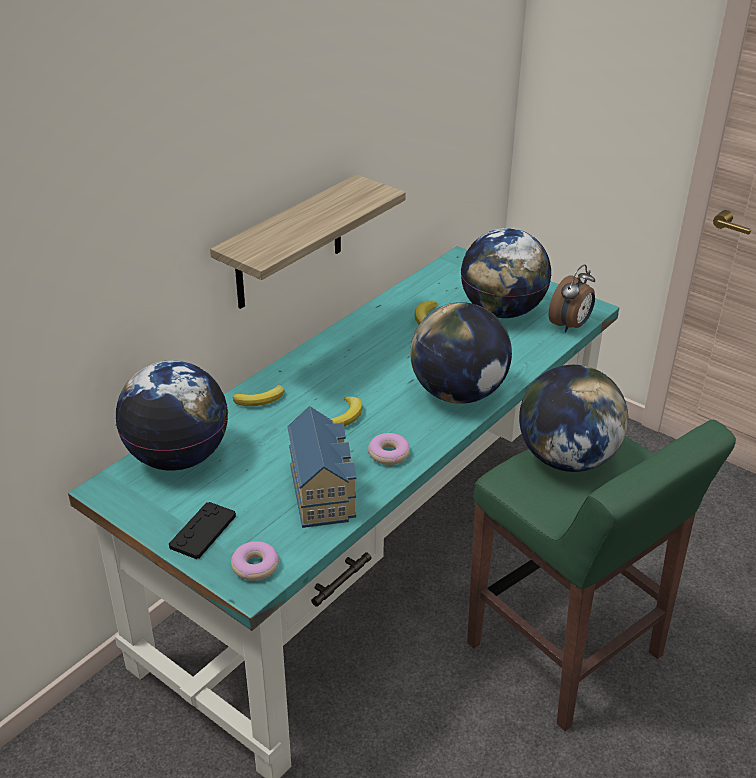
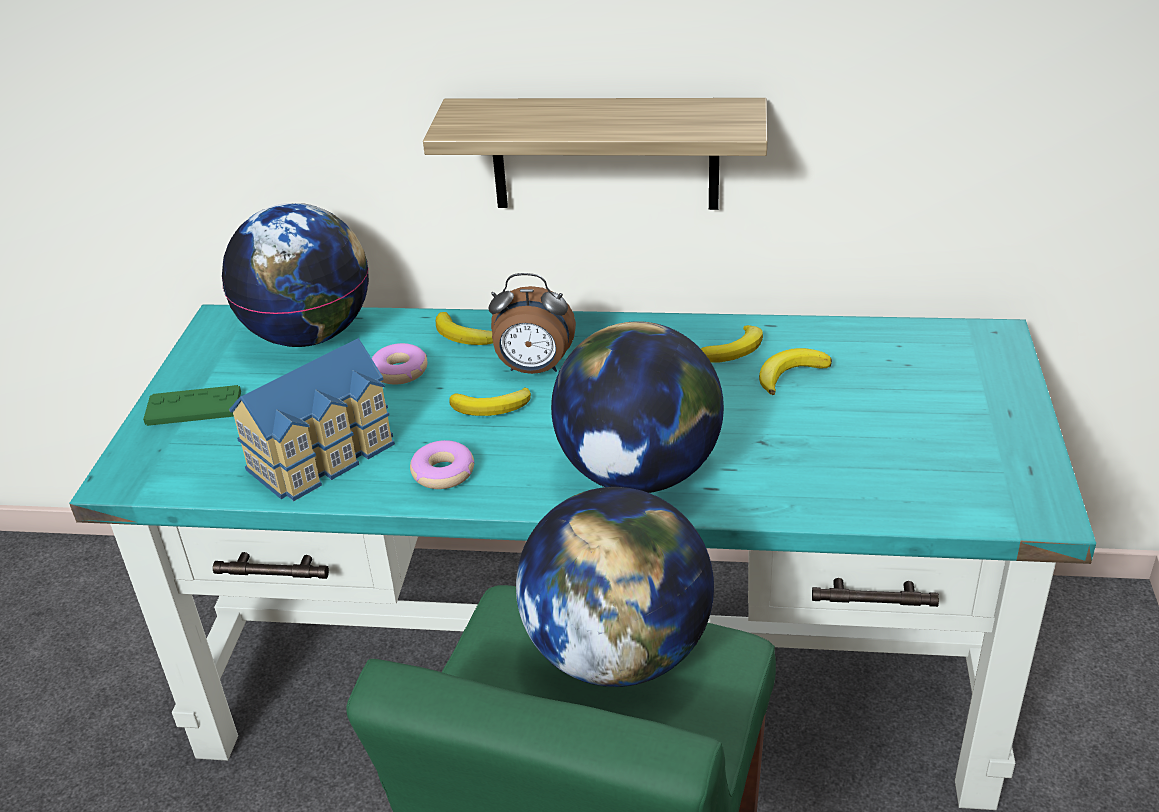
camera: 60 degrees right, 0 degrees up
black game controller [169,502,236,559] -> green game controller [143,385,241,426]
donut [231,541,279,581] -> donut moved to [372,343,427,385]
globe [461,228,552,318] -> none
alarm clock [549,265,595,332] -> alarm clock moved to [489,273,576,374]
none -> banana [701,325,763,363]

